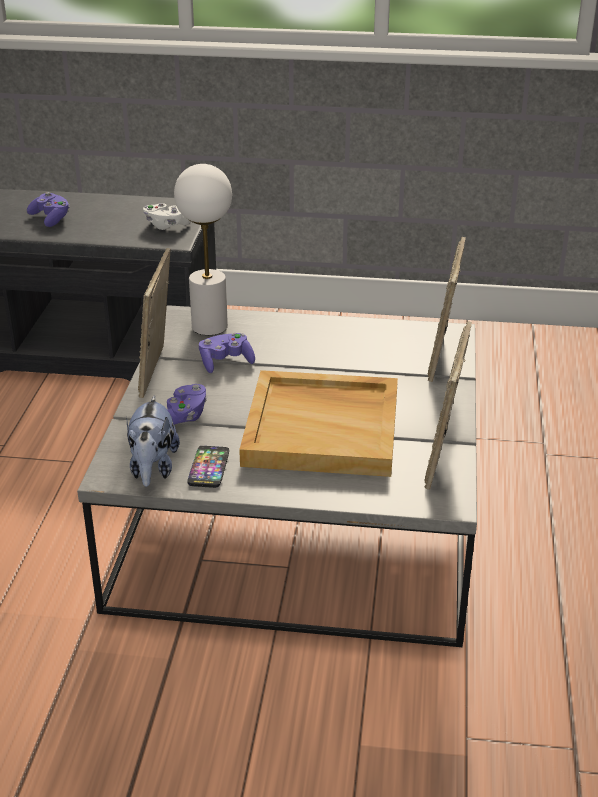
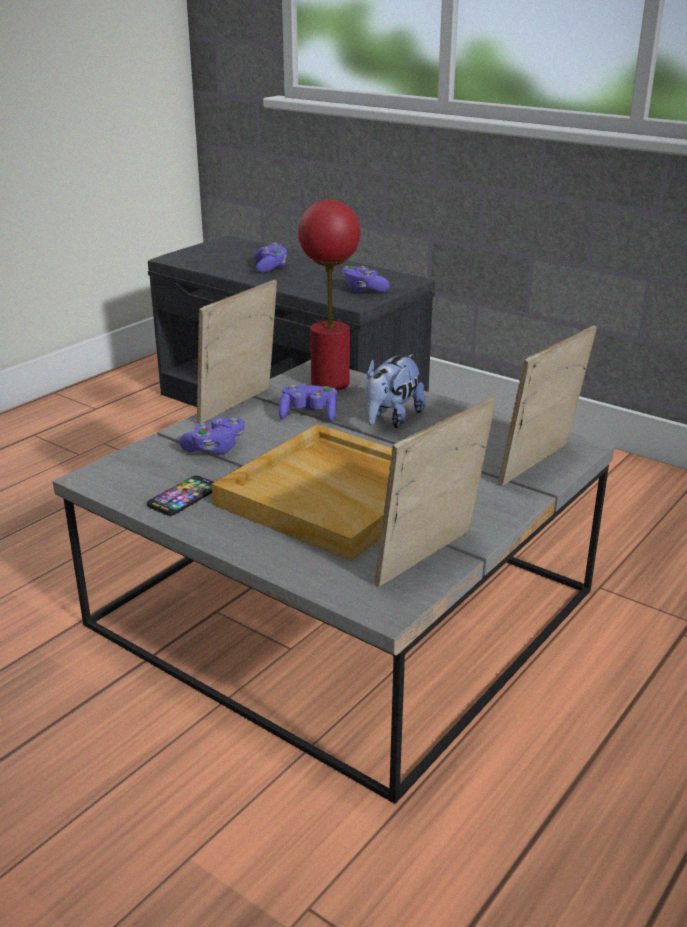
camera: 30 degrees right, 5 degrees down
plush toy [127,395,180,487] -> plush toy moved to [366,354,426,428]
white game controller [143,203,191,230] -> purple game controller [342,266,390,292]
white table lamp [174,164,232,335] -> red table lamp [298,199,361,390]

